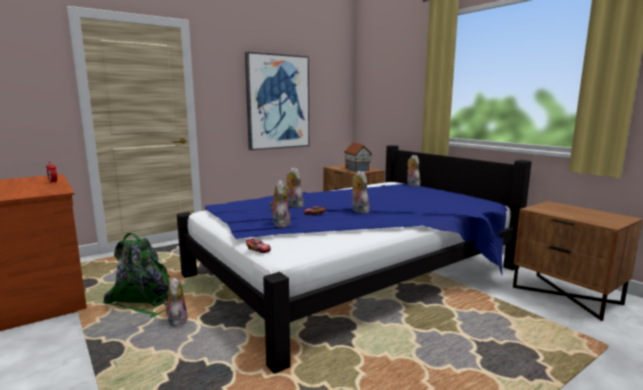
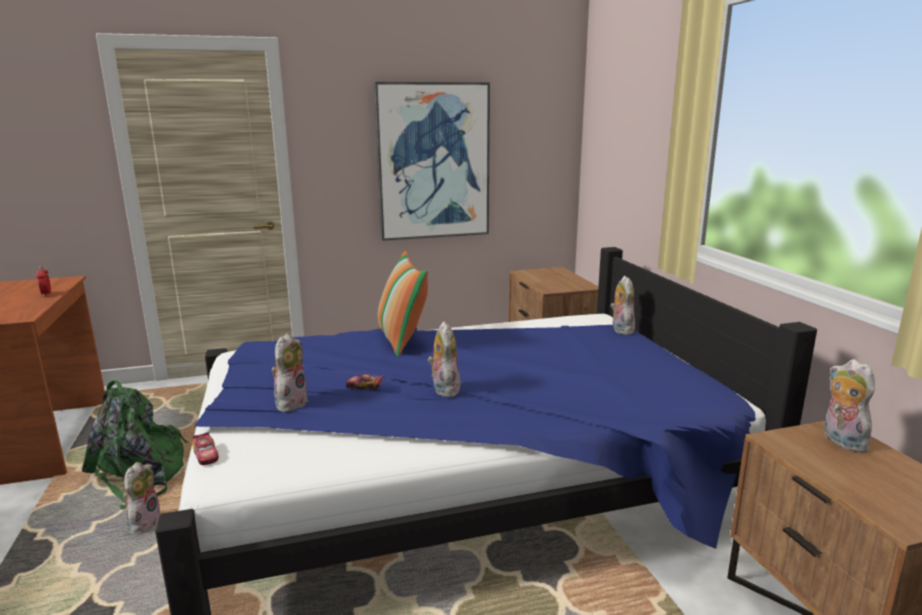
camera: 20 degrees right, 5 degrees up
plush toy [286,167,304,208] -> plush toy moved to [824,359,875,453]
toy house [344,142,373,172] -> none
none -> pillow [378,251,428,357]

